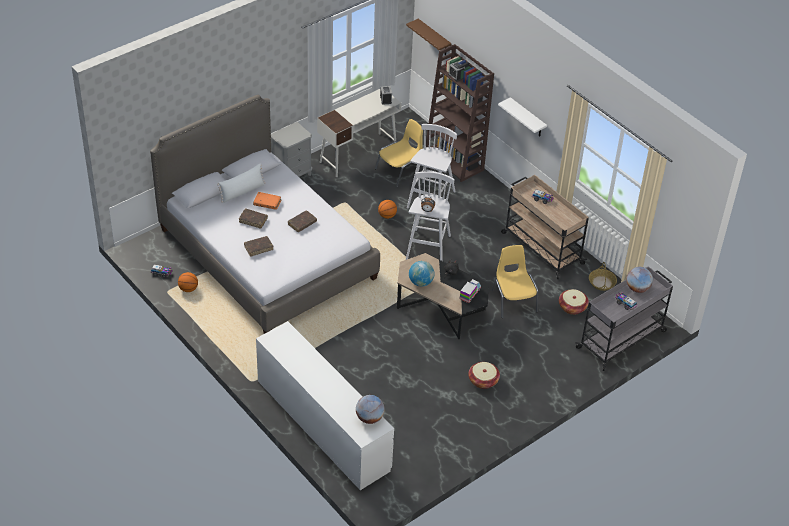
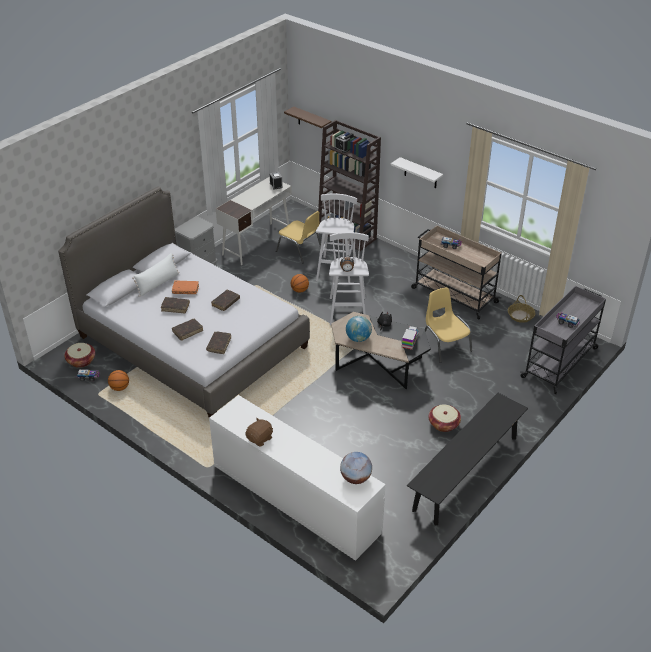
camera: 10 degrees left, 5 degrees down
yellow chair [375,119,423,187] -> yellow chair turned 90 degrees clockwise [276,211,321,263]
basket [559,289,589,315] -> basket moved to [65,343,95,368]
globe [626,267,653,293] -> none
none -> brown book [206,332,231,354]
none -> brown plush toy [245,418,273,447]
none -> black bench [407,393,528,526]

